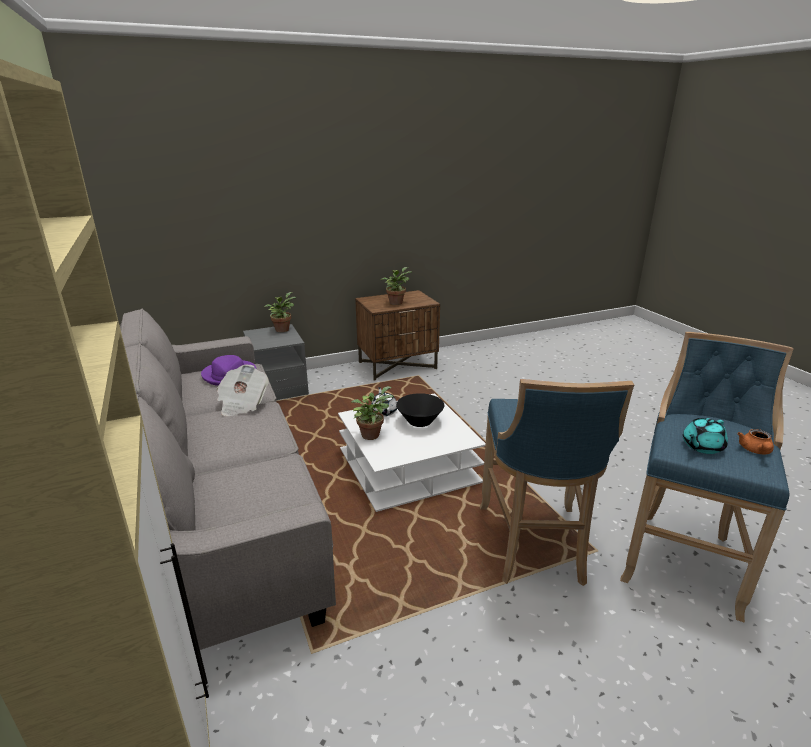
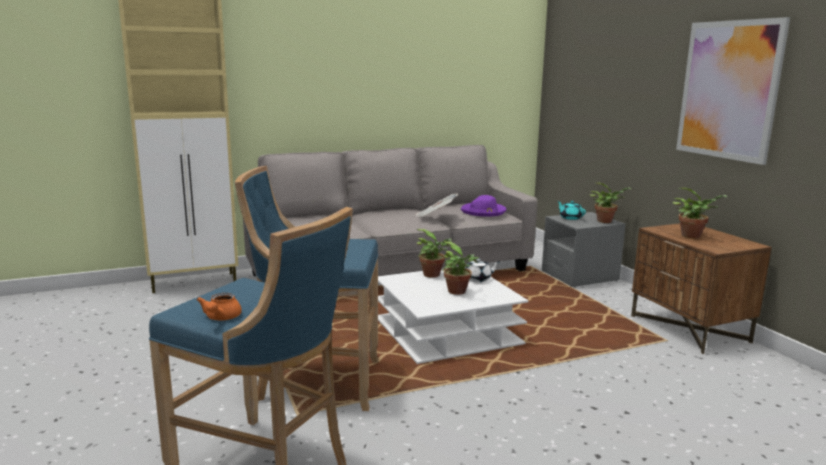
camera: 90 degrees right, 10 degrees down
black bowl [396,393,444,427] -> potted plant [442,241,479,295]
turquoise teapot [683,418,728,454] -> turquoise teapot moved to [557,201,586,220]
orange teapot [737,429,774,454] -> orange teapot turned 105 degrees counterclockwise [196,293,242,320]
none -> picture [676,17,790,165]

